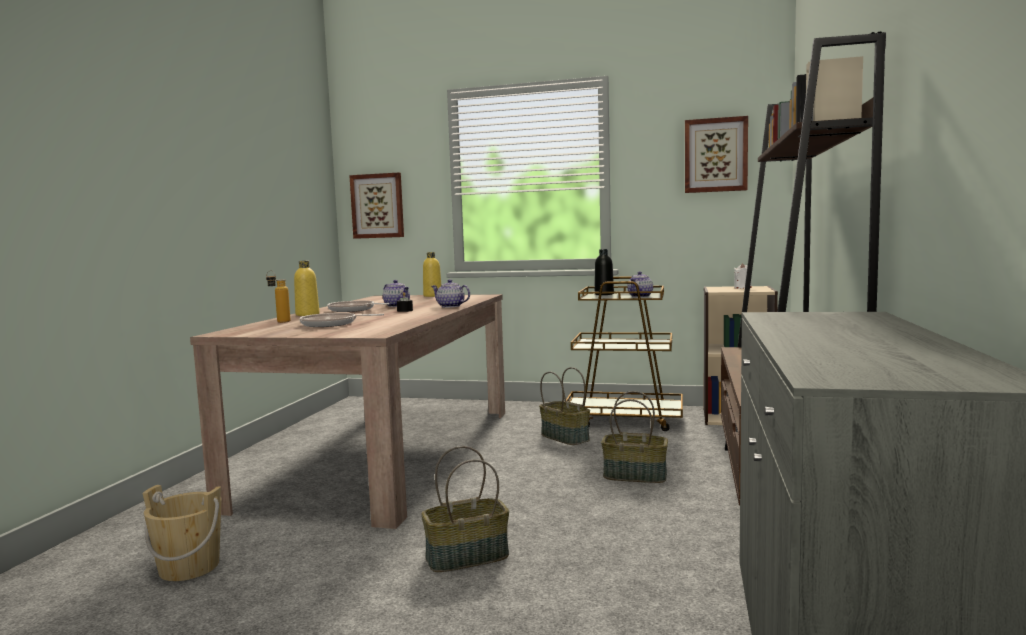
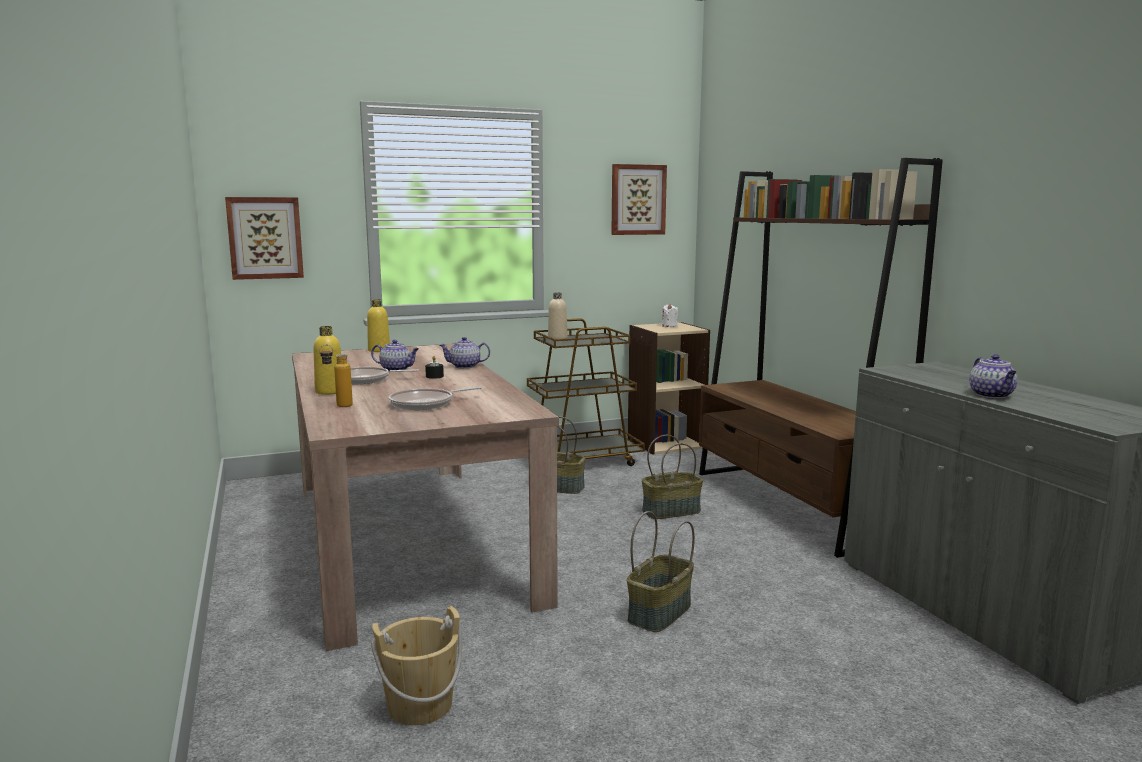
camera: 35 degrees left, 5 degrees up
black bottle [594,249,614,295] -> beige bottle [548,293,567,339]
teapot [627,271,653,297] -> teapot moved to [969,354,1018,398]

